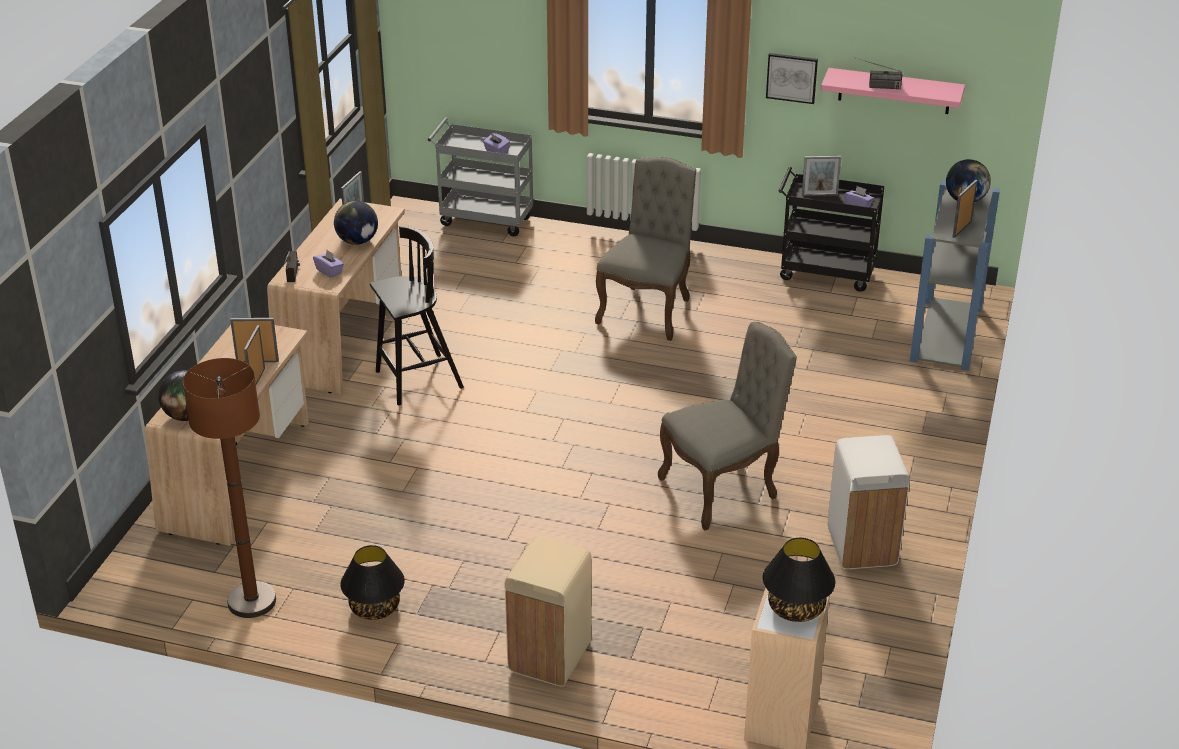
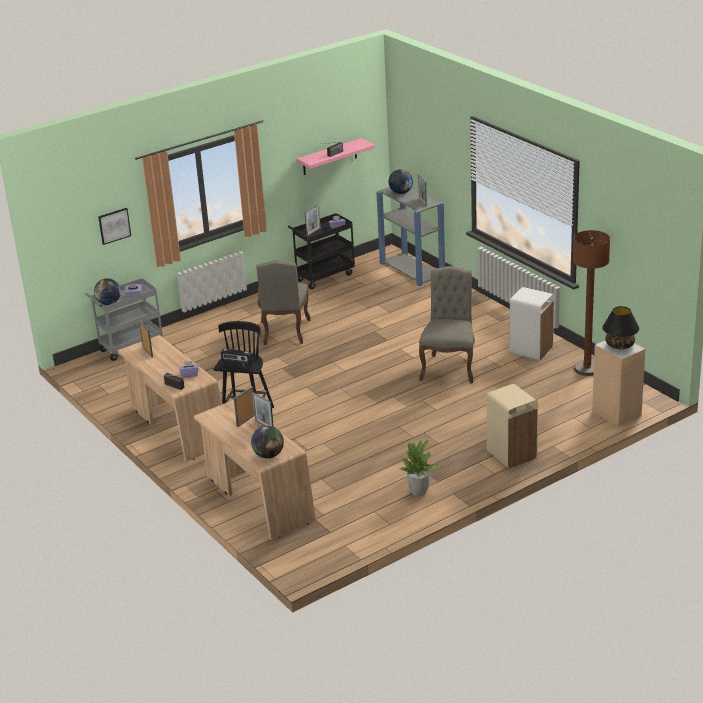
camera: 50 degrees left, 5 degrees down
brown floor lamp [183,358,276,618] -> brown floor lamp moved to [573,230,610,376]
globe [334,201,378,245] -> globe moved to [94,278,121,305]
black table lamp [340,545,405,620] -> potted plant [399,439,439,496]
grey chair [595,157,696,341] -> grey chair turned 150 degrees counterclockwise [256,260,311,345]
picture [766,53,818,104] -> picture moved to [98,208,131,245]
none -> radio [221,349,252,370]

